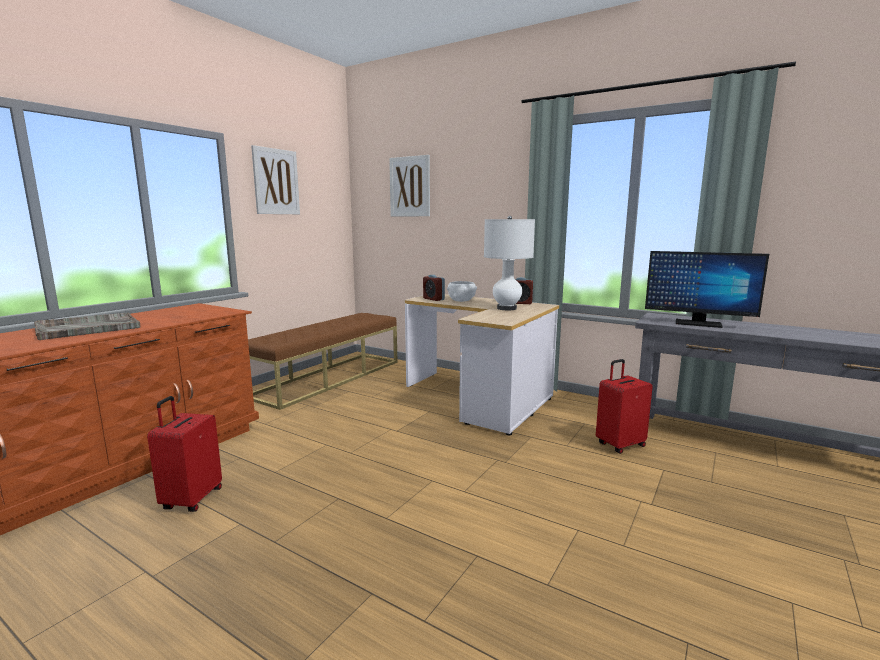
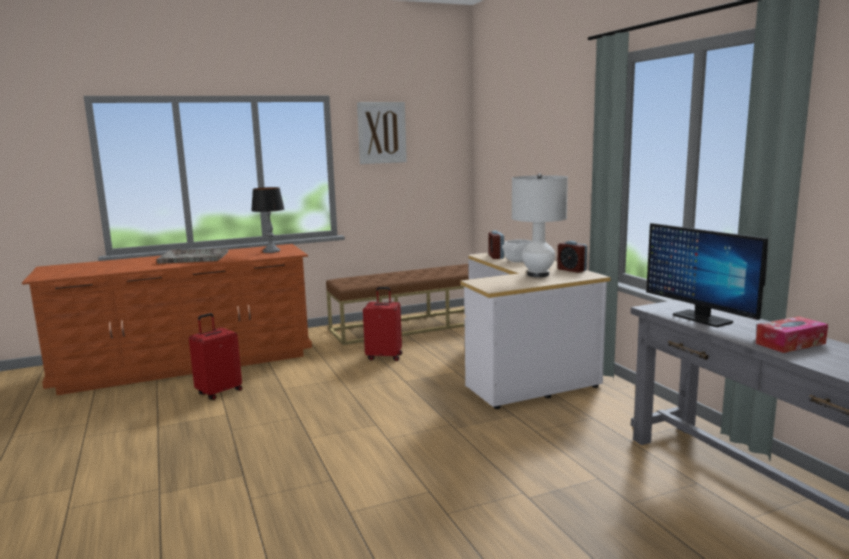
camera: 35 degrees right, 0 degrees up
picture [389,155,430,217] -> none
red suitcase [596,359,653,454] -> red suitcase moved to [363,287,402,361]
none -> table lamp [251,187,284,253]
none -> tissue box [756,316,828,353]

